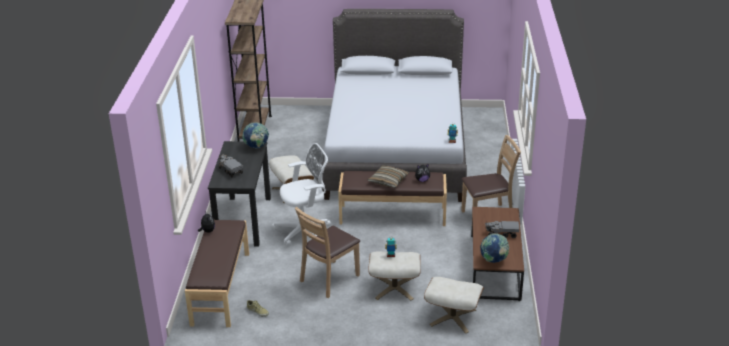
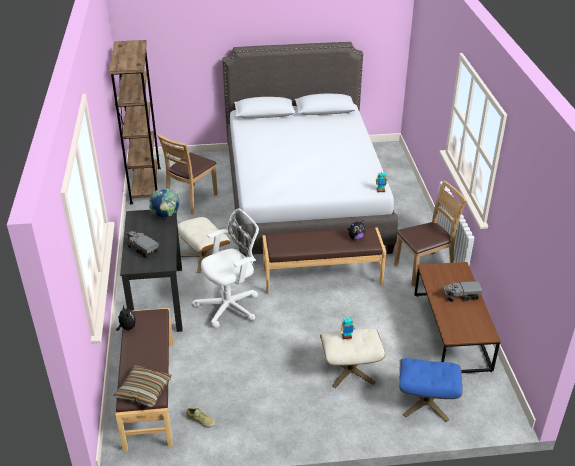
camera: 10 degrees left, 5 degrees up
brown chair [295,207,360,298] -> brown chair moved to [157,134,218,215]
pillow [368,165,409,188] -> pillow moved to [113,365,172,407]
beige ottoman [424,277,484,333] -> blue ottoman [399,358,463,422]
globe [480,233,509,263] -> none

